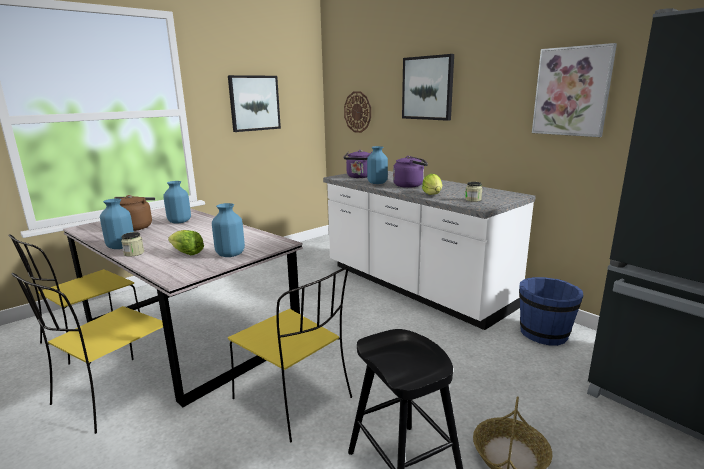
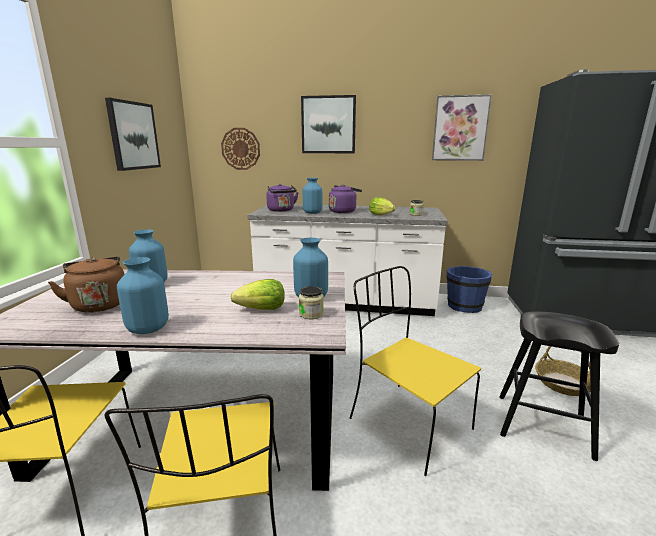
camera: 40 degrees left, 0 degrees up
jar [121,232,144,257] -> jar moved to [299,286,324,319]
yellow chair [228,266,352,443] -> yellow chair turned 135 degrees counterclockwise [350,266,481,476]

